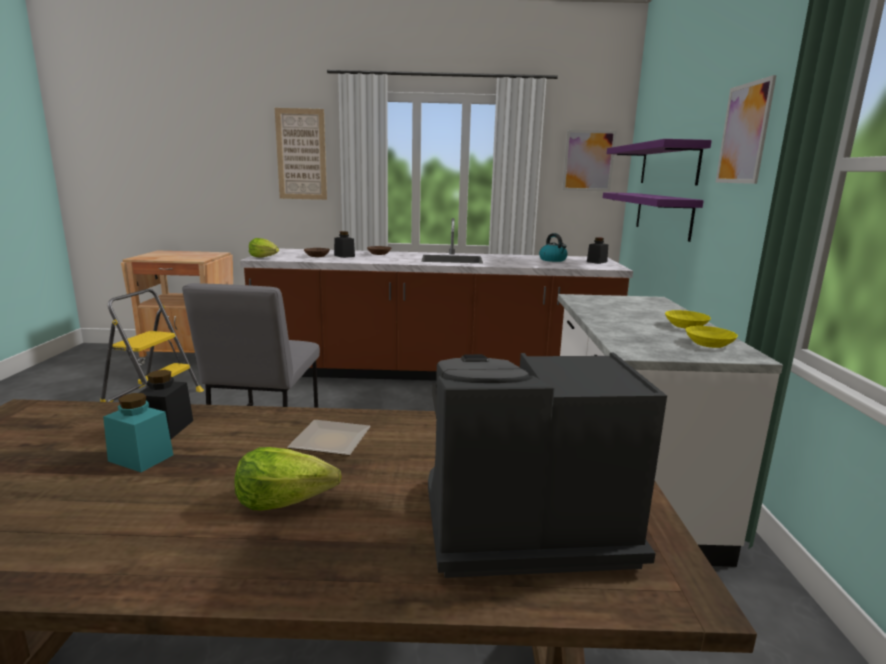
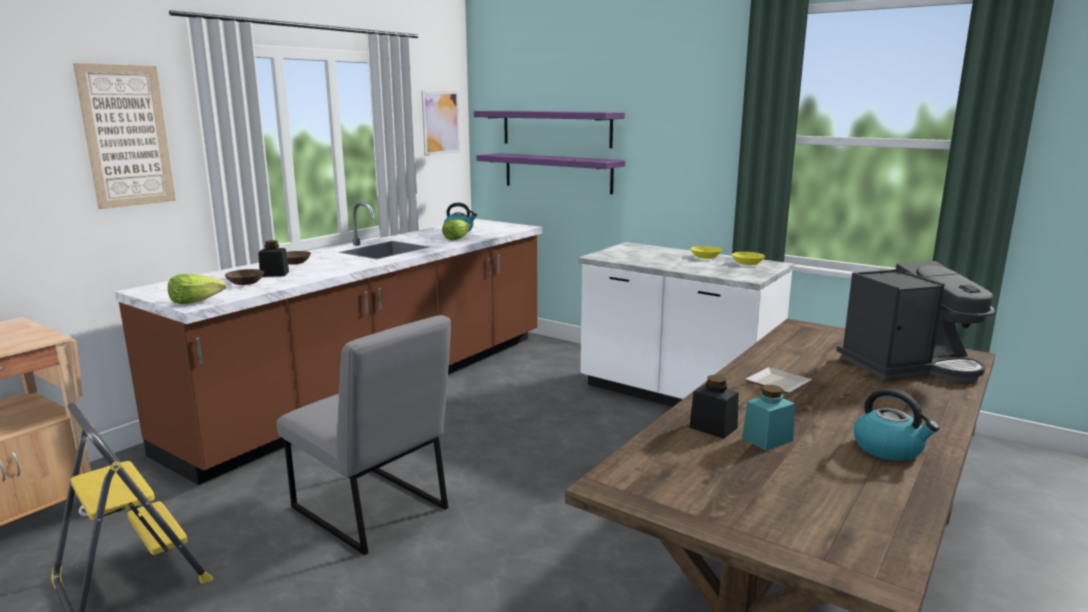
camera: 55 degrees left, 0 degrees up
lettuce [234,447,342,510] -> lettuce moved to [442,219,471,240]
coffee machine [428,352,667,578] -> coffee machine turned 135 degrees counterclockwise [836,261,995,382]
black jar [587,237,608,264] -> none
picture [716,75,776,184] -> none
none -> kettle [854,388,940,461]

